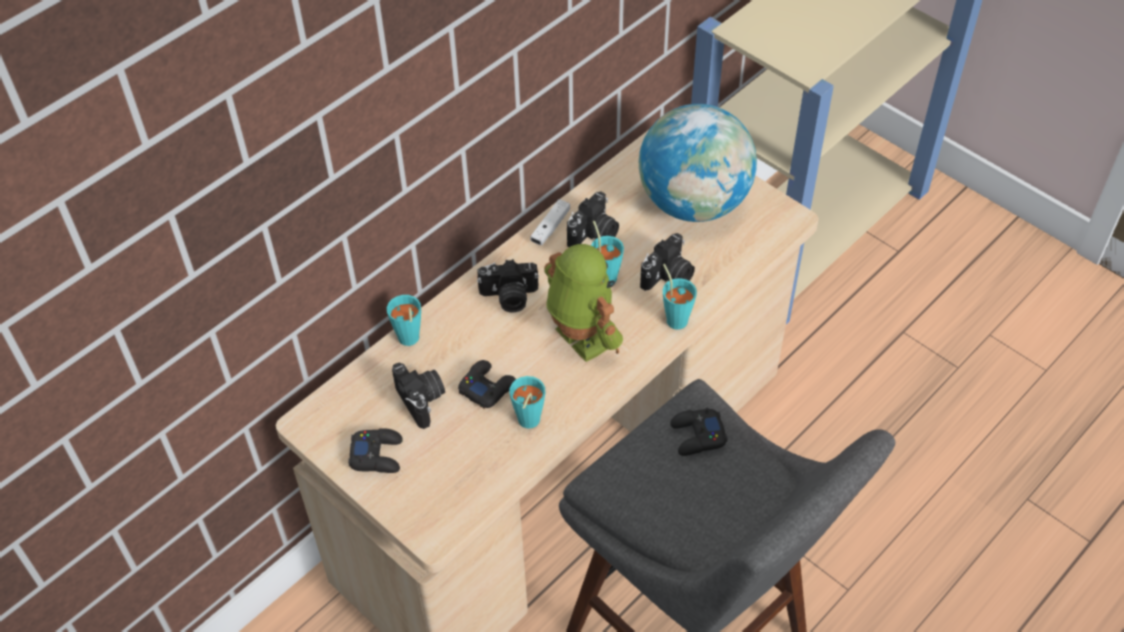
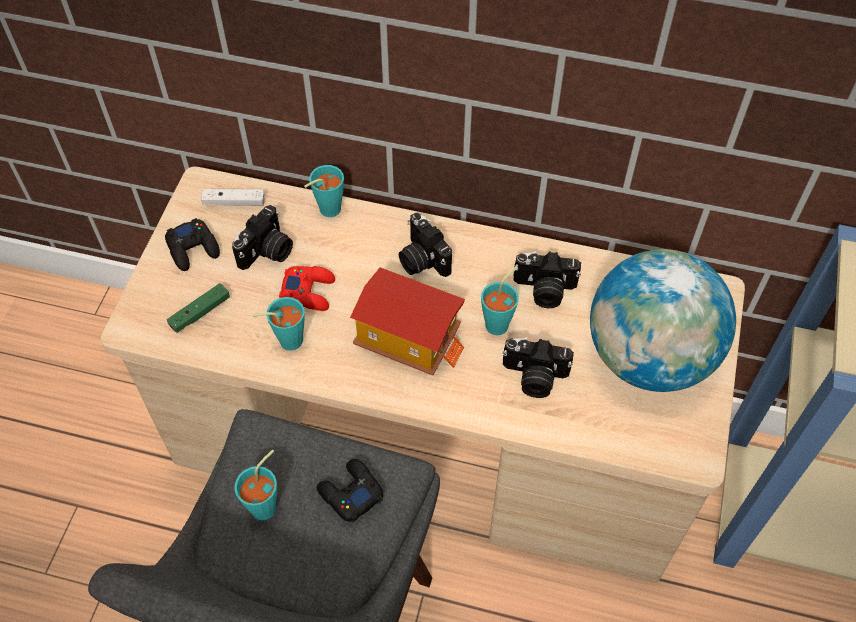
camera: 60 degrees right, 5 degrees up
black game controller [458,360,516,408] -> red game controller [279,266,335,311]
white game controller [530,199,570,245] -> white game controller moved to [201,189,265,206]
toy robot [544,244,623,362] -> toy house [350,267,465,375]
turquoise cup [663,264,697,330] -> turquoise cup moved to [234,449,277,520]
none -> green game controller [167,283,230,333]

